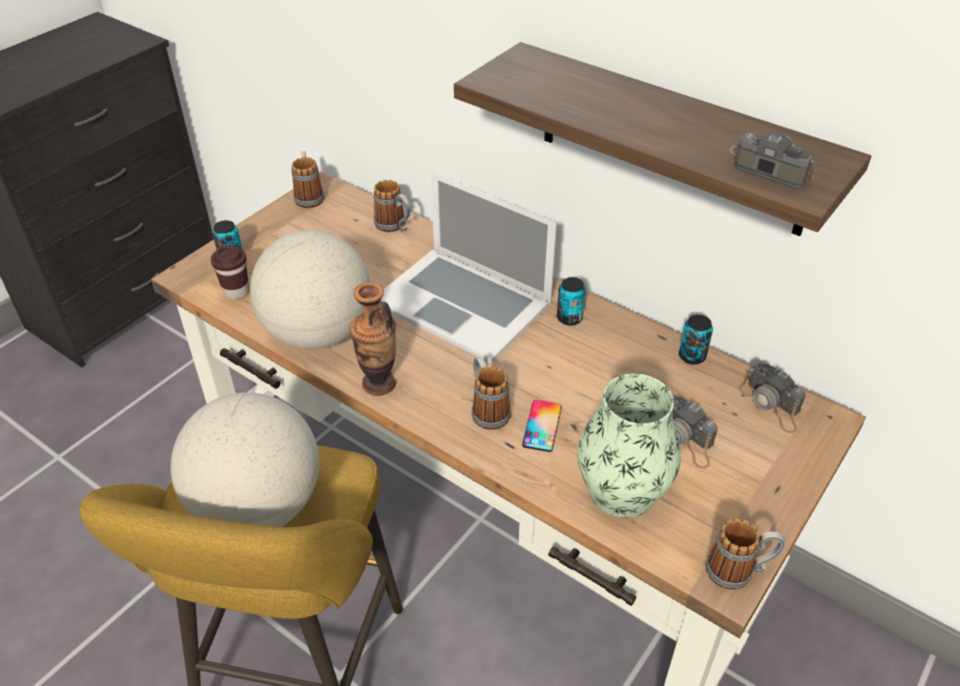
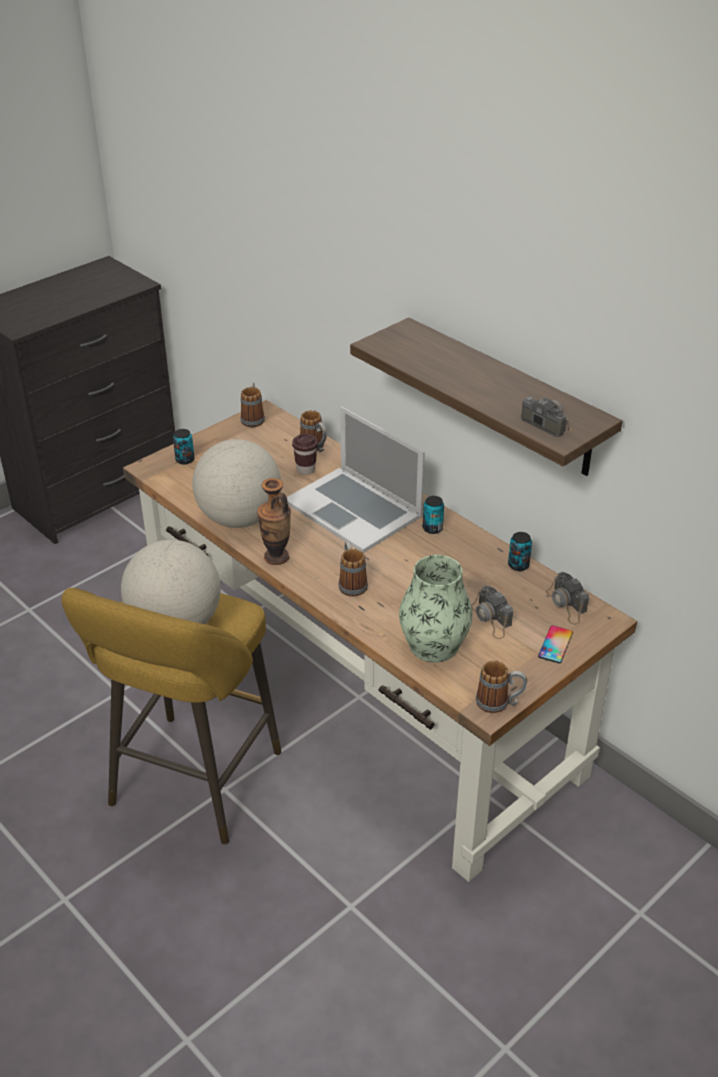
camera: 10 degrees right, 5 degrees down
brown cup [211,245,249,299] -> brown cup moved to [292,433,318,475]
phone [522,400,562,452] -> phone moved to [538,625,573,663]

